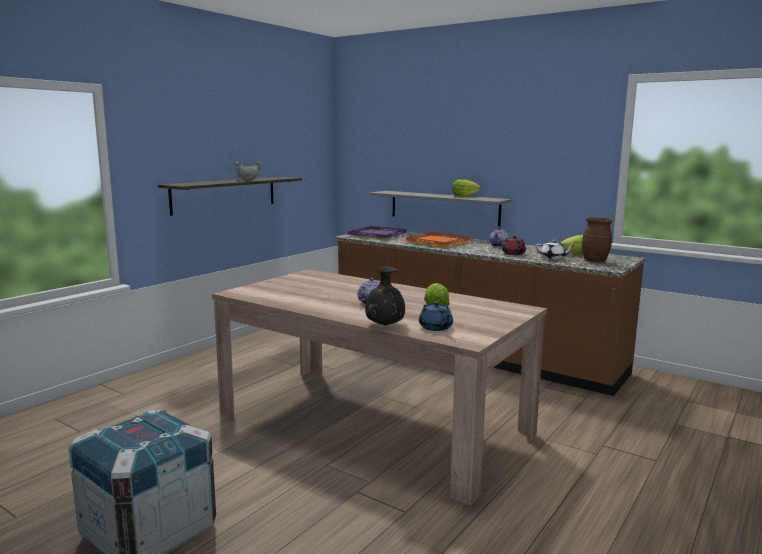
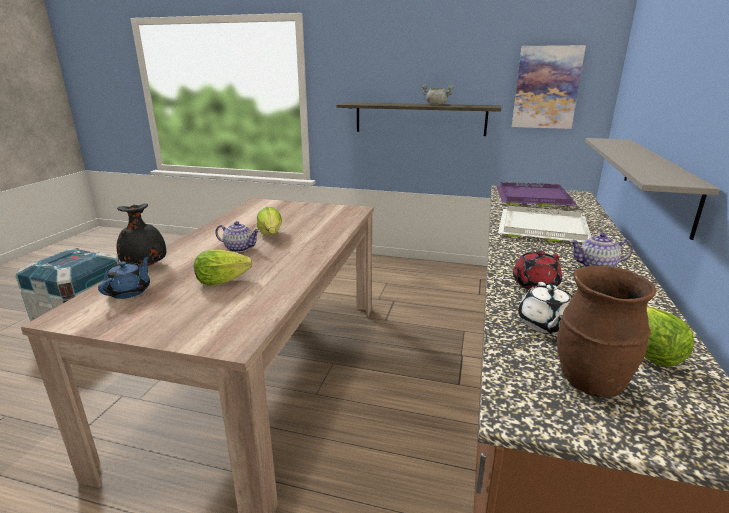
camera: 70 degrees right, 10 degrees up
orange tray [402,232,472,248] -> white tray [498,206,591,242]
blue teapot [419,302,453,331] -> blue teapot turned 150 degrees clockwise [98,256,150,299]
lettuce [452,179,481,197] -> lettuce moved to [257,207,282,236]
none -> picture [512,45,586,129]

